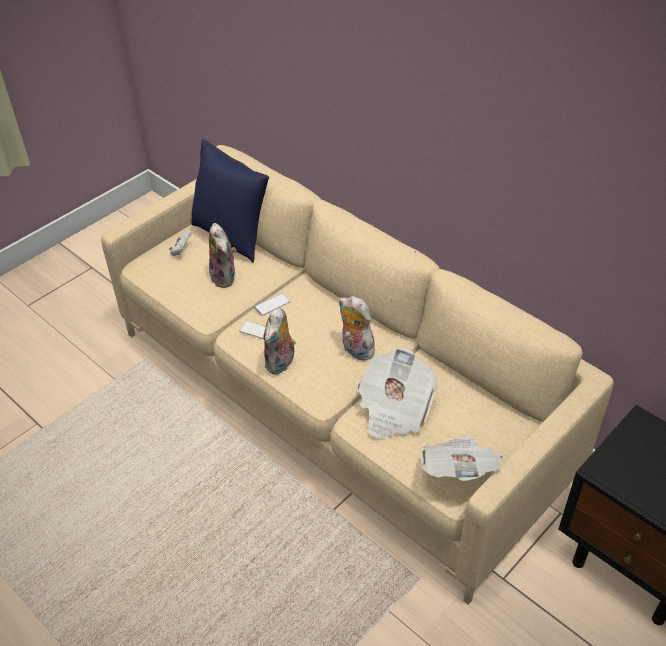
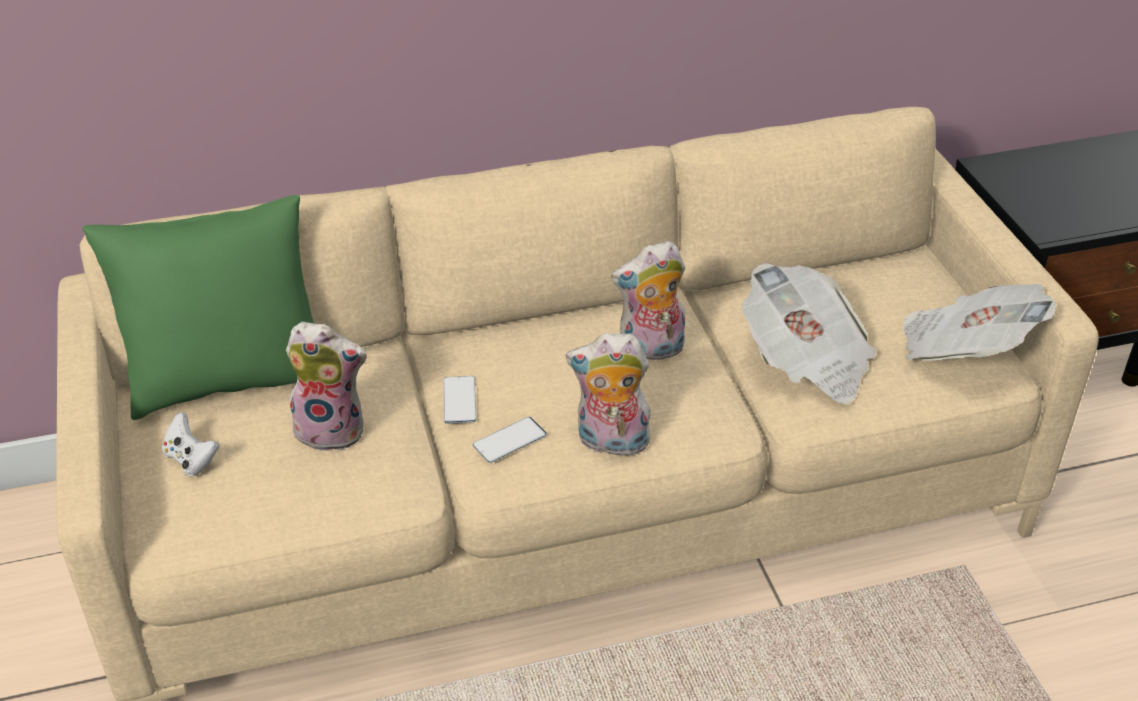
camera: 60 degrees left, 5 degrees down
blue pillow [191,139,269,263] -> green pillow [82,195,314,420]
plush toy [264,306,296,375] -> plush toy turned 135 degrees clockwise [566,333,651,456]

